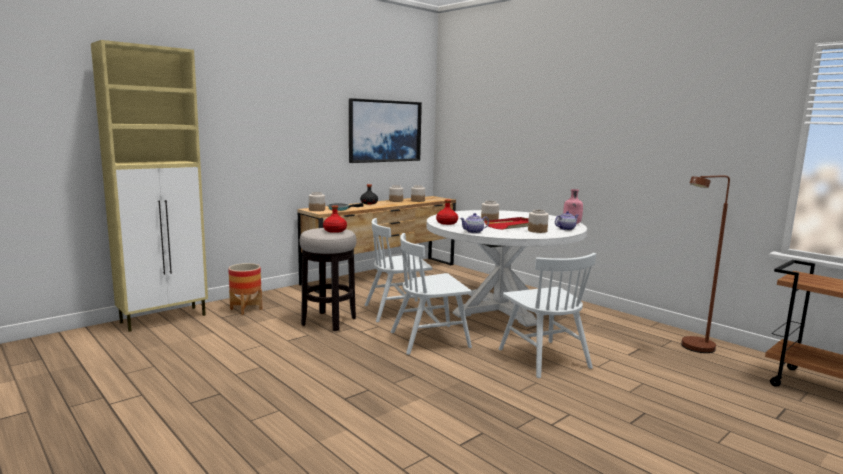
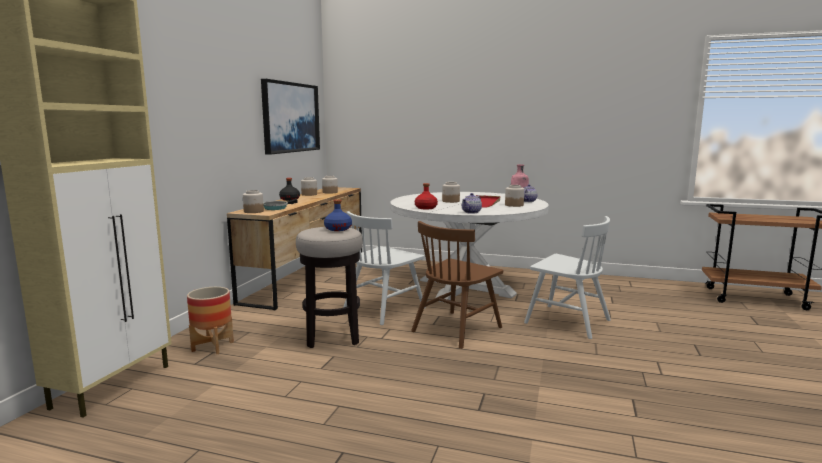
camera: 30 degrees left, 0 degrees up
red bottle [323,205,347,233] -> blue bottle [324,199,352,231]
white chair [391,233,472,355] -> brown chair [411,221,503,349]
brown floor lamp [681,176,730,353] -> none

